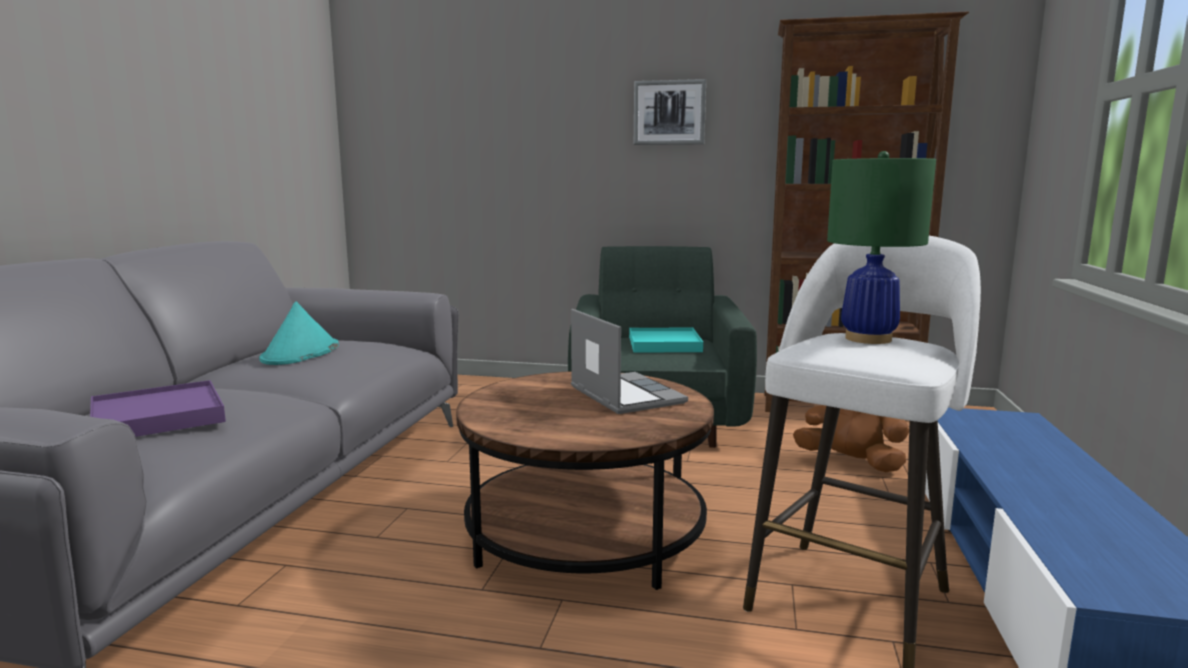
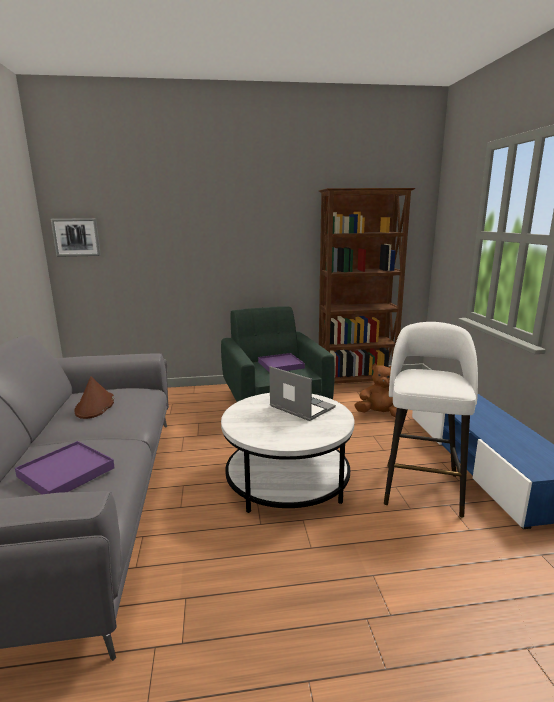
camera: 20 degrees left, 5 degrees up
turquoise hat [259,301,339,365] -> brown hat [74,376,114,419]
brown coffee table [456,371,714,590] -> white coffee table [221,393,354,513]
turquoise tray [629,328,703,352] -> purple tray [258,353,305,372]
picture [634,79,706,145] -> picture moved to [51,218,101,257]
green table lamp [827,151,936,344] -> none

